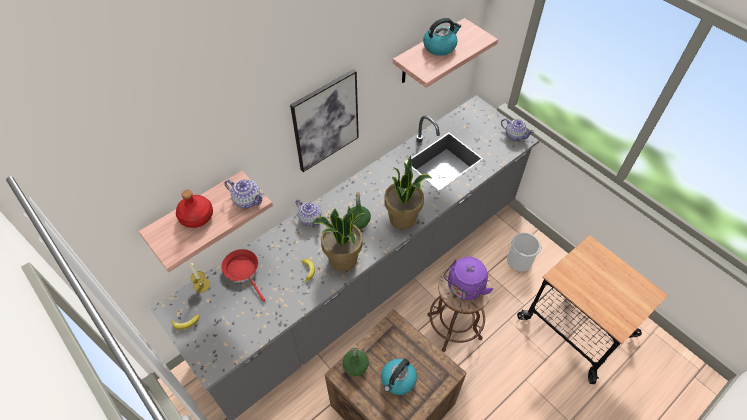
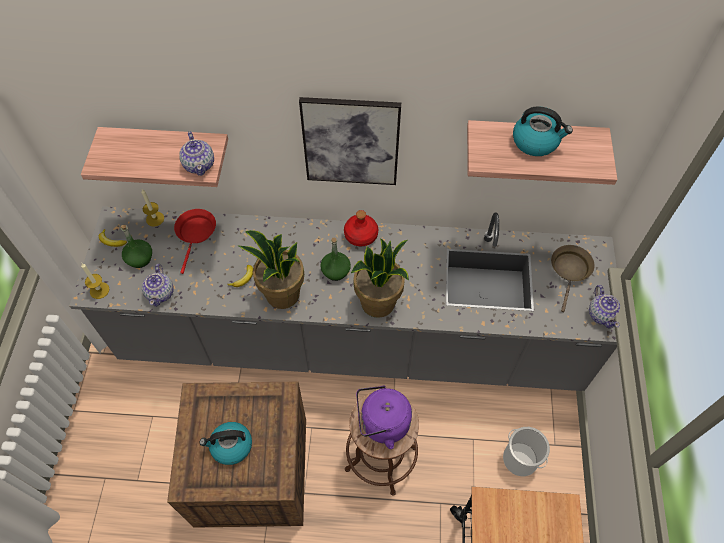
camera: 45 degrees right, 5 degrees up
red bottle [176,190,213,228] -> red bottle moved to [344,210,378,246]
teapot [295,199,321,226] -> teapot moved to [142,264,174,307]
green bottle [342,345,369,376] -> green bottle moved to [121,225,152,268]
none -> candle [81,263,109,299]
none -> brown frying pan [551,245,595,312]

